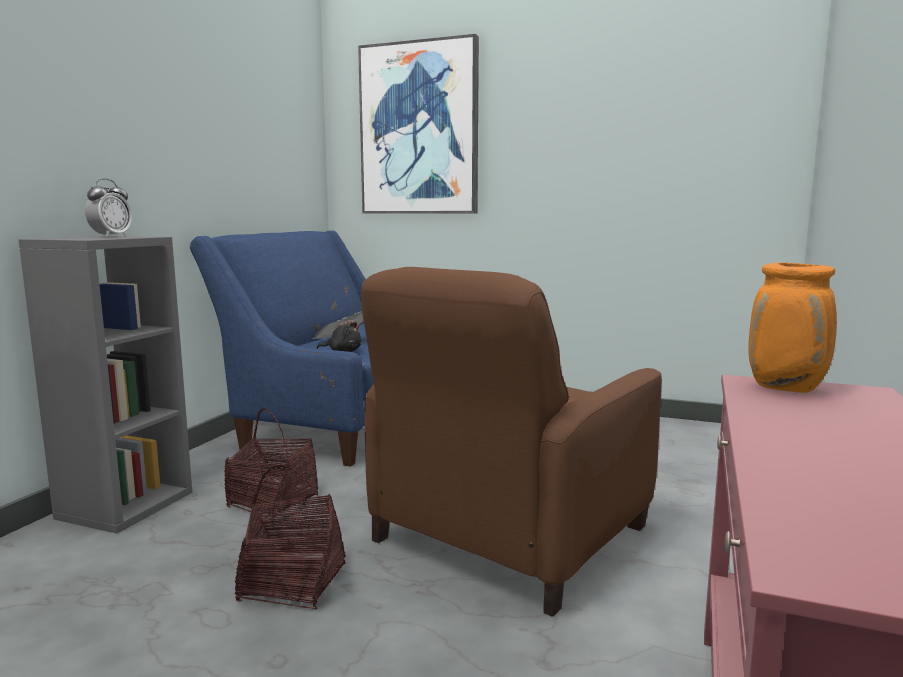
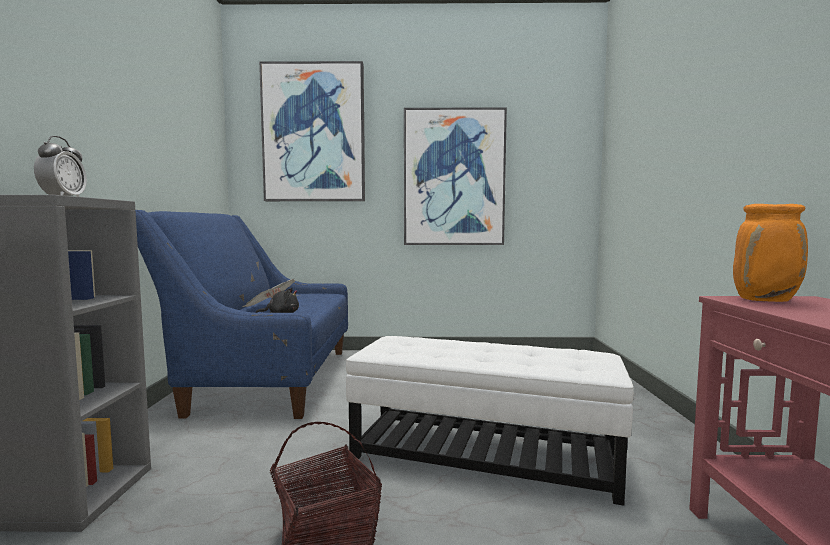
camera: 20 degrees left, 5 degrees down
basket [224,409,318,519] -> none
brown armchair [361,267,662,617] -> white ottoman [346,336,634,506]
none -> picture [404,107,507,245]

